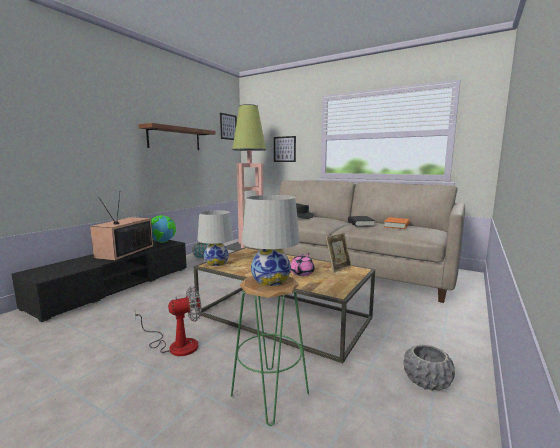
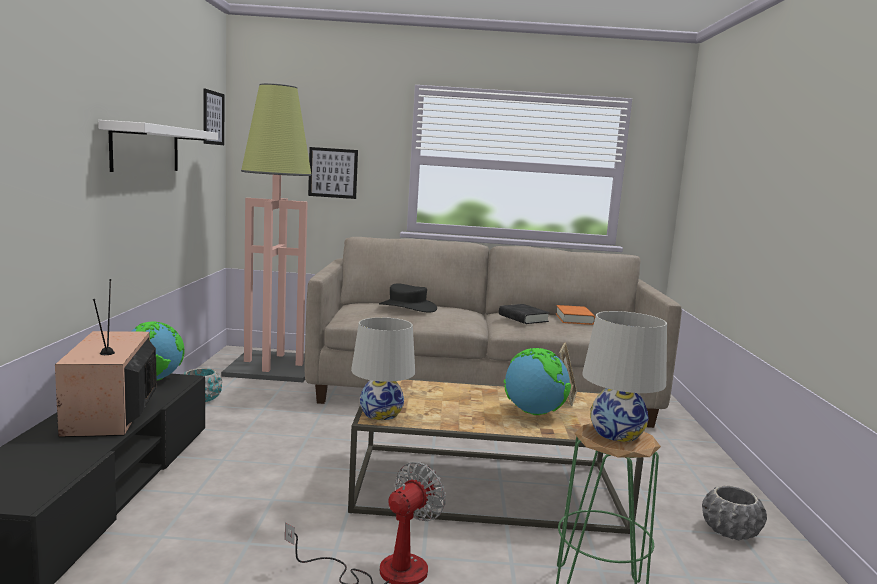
camera: 30 degrees left, 0 degrees up
brown shelf [138,123,216,150] -> white shelf [98,120,218,172]
pink teapot [291,253,315,276] -> globe [504,348,571,415]

